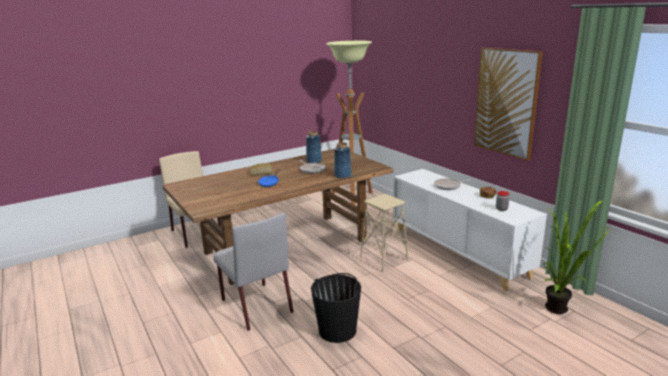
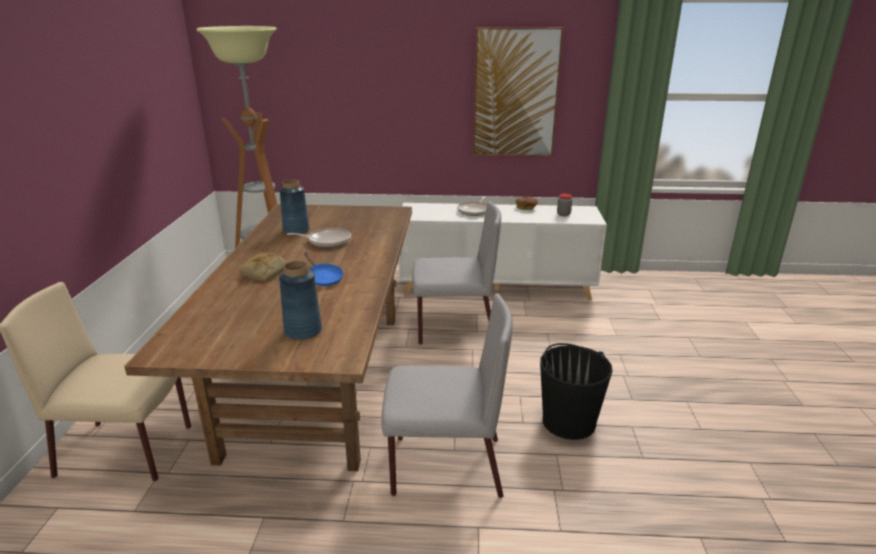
camera: 55 degrees left, 5 degrees up
blue vase [334,142,352,178] -> blue vase moved to [279,261,322,340]
beige stool [360,194,408,272] -> grey chair [412,201,501,345]
potted plant [542,200,610,314] -> none

